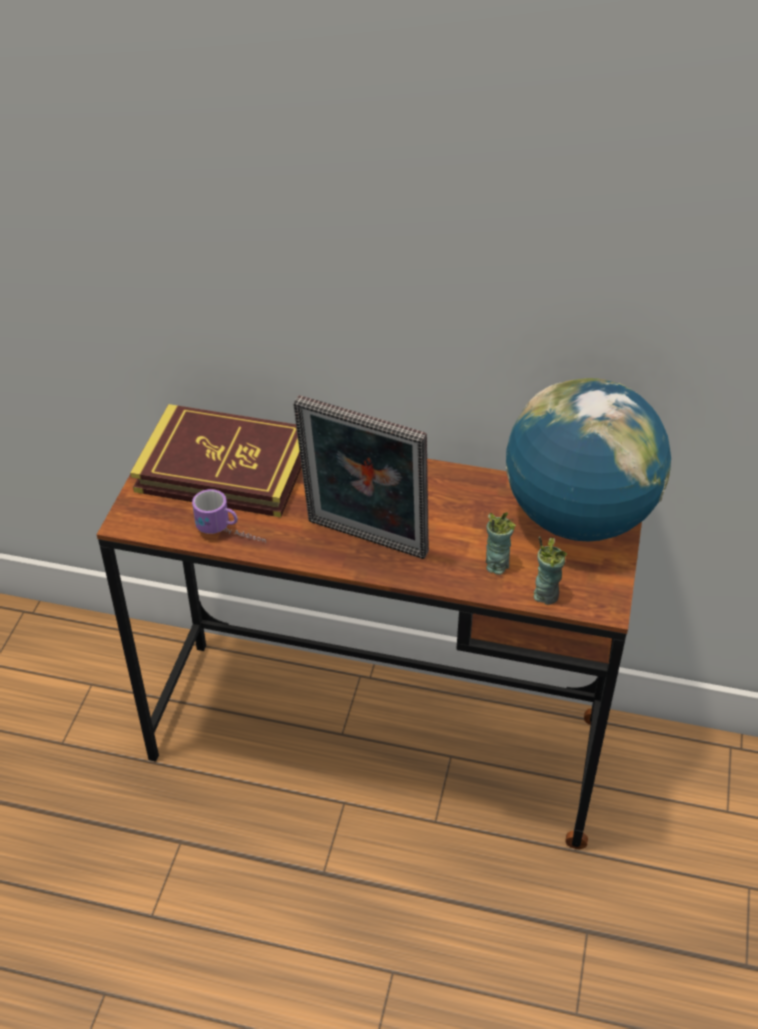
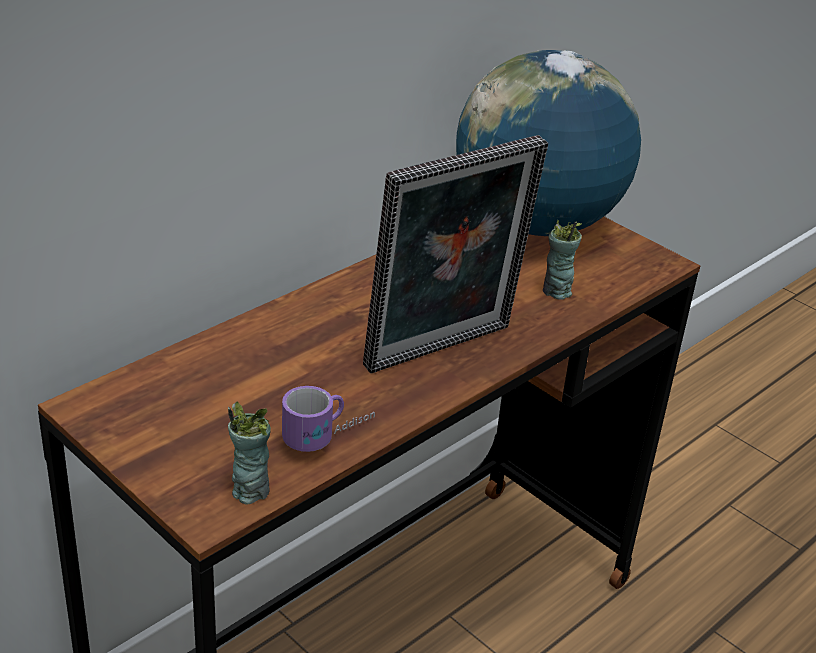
camera: 60 degrees left, 10 degrees down
book [130,404,302,517] -> none
cup [533,536,567,605] -> cup moved to [228,402,271,505]

